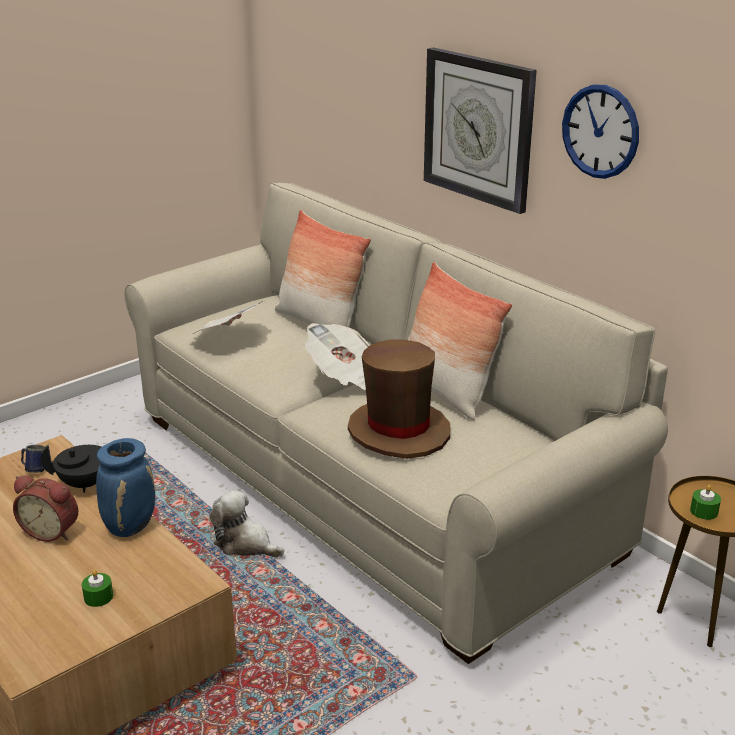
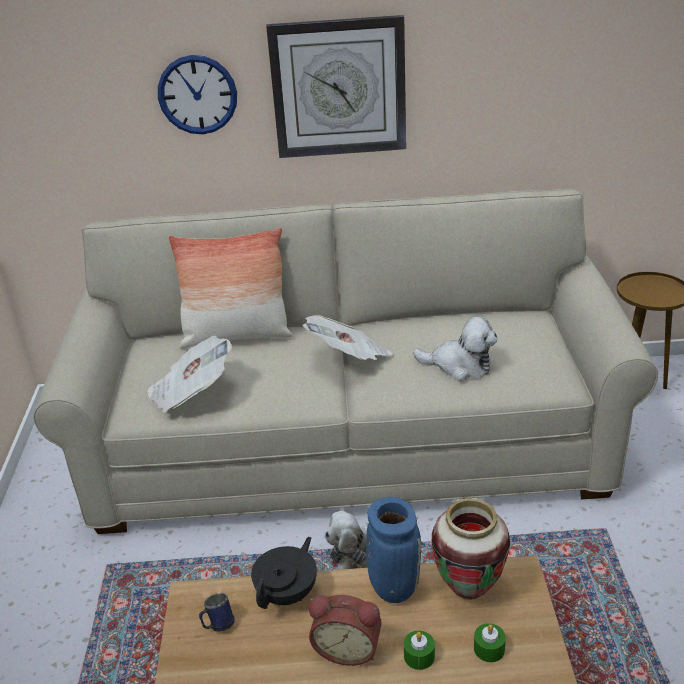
camera: 50 degrees left, 5 degrees up
alarm clock [13,475,78,542] -> alarm clock turned 45 degrees clockwise [309,595,382,666]
brown hat [348,340,450,459] -> plush toy [413,316,497,381]
pillow [408,262,512,420] -> none
wall clock [562,85,639,179] -> wall clock moved to [158,55,237,134]
green candle [690,485,721,520] -> green candle moved to [404,631,435,670]
none -> vase [432,498,510,600]

